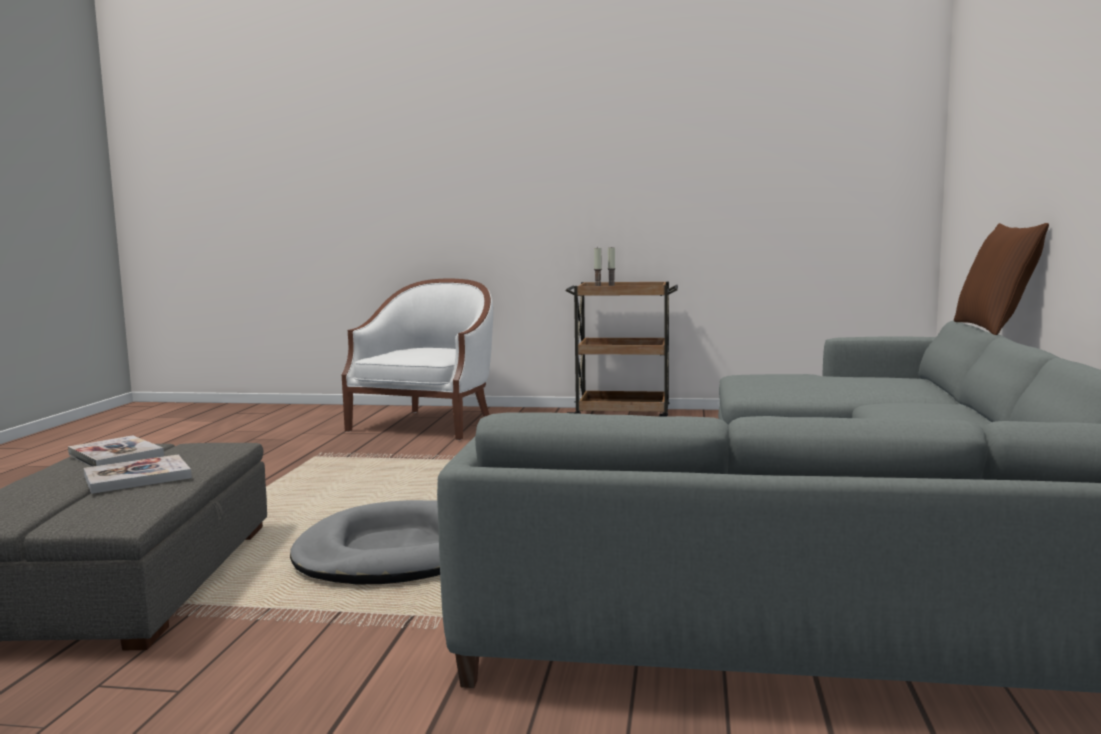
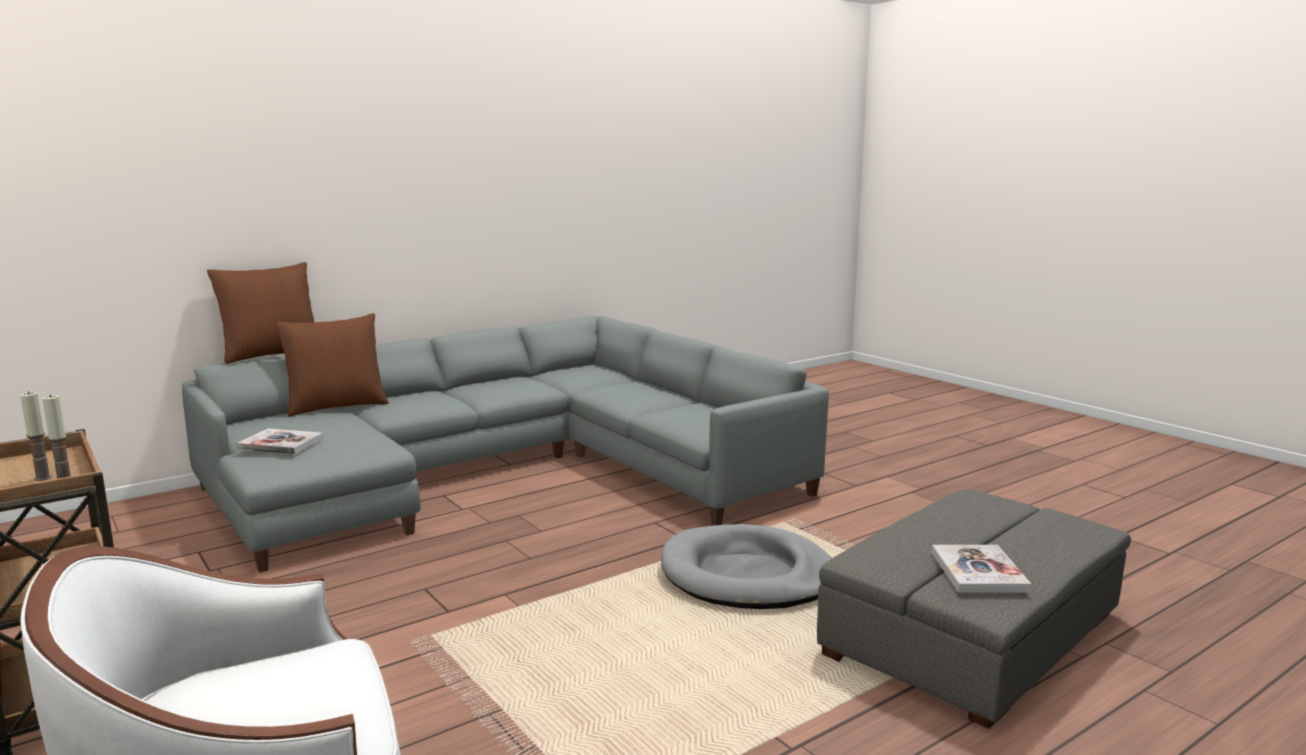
camera: 135 degrees left, 5 degrees up
book [84,455,192,494] -> book moved to [236,429,324,455]
none -> brown pillow [275,313,389,416]

